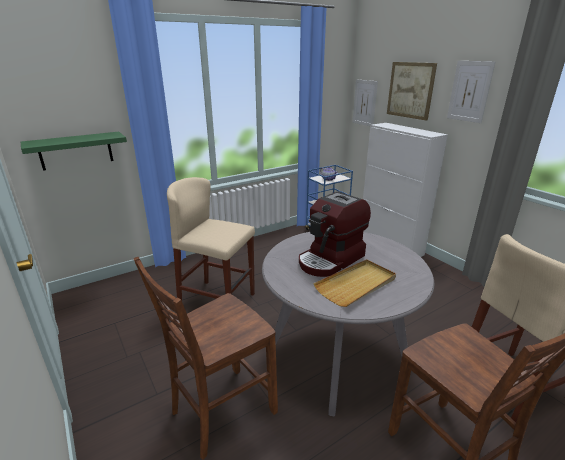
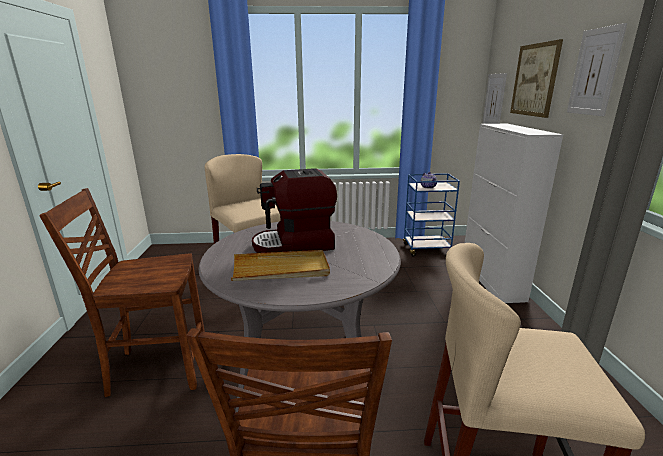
camera: 30 degrees right, 5 degrees down
green shelf [21,132,127,171] -> none

